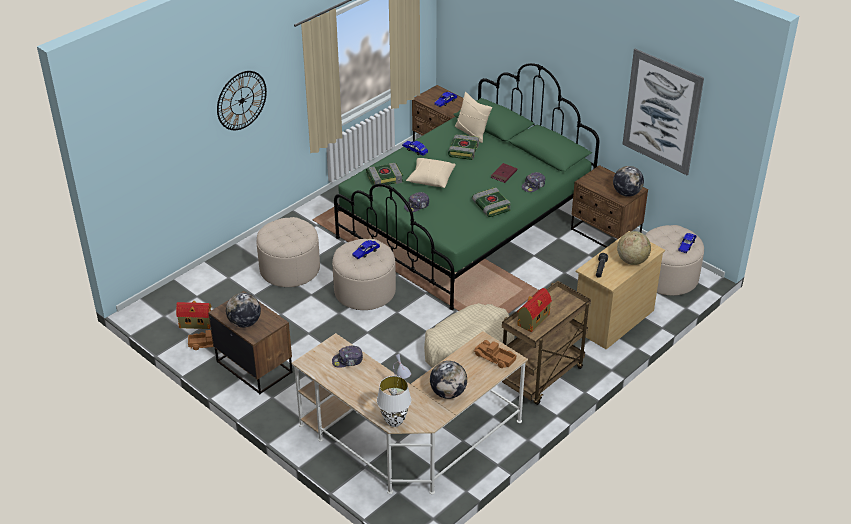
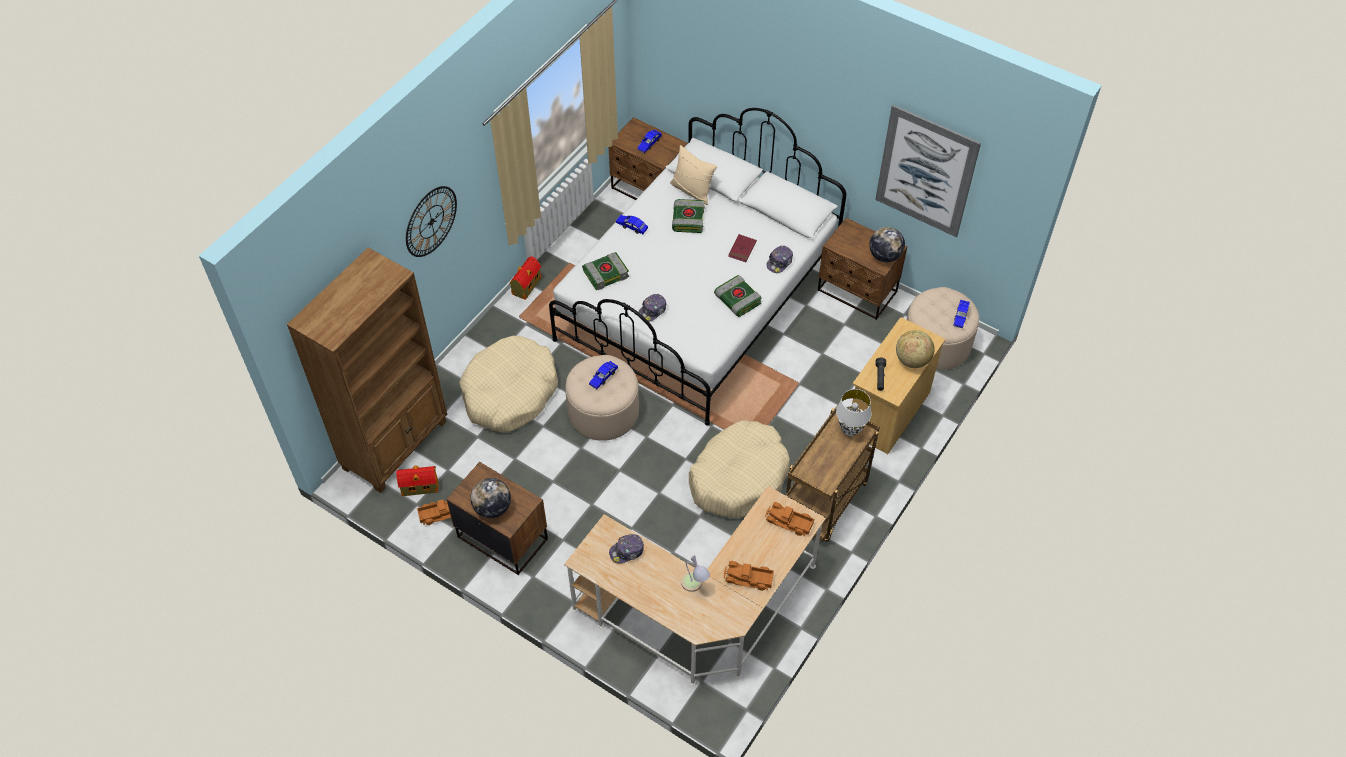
camera: 10 degrees left, 15 degrees up
beige ottoman [256,217,320,287] -> beige dog bed [459,336,558,433]
green bed [334,63,600,310] -> white bed [549,108,846,425]
white table lamp [377,376,411,427] -> white table lamp moved to [836,389,872,436]
beige pillow [406,158,456,188] -> none
globe [430,361,467,399] -> toy truck [724,561,774,591]
toy house [517,288,552,332] -> toy house moved to [509,256,542,300]
none -> brown bookcase [287,248,447,493]

